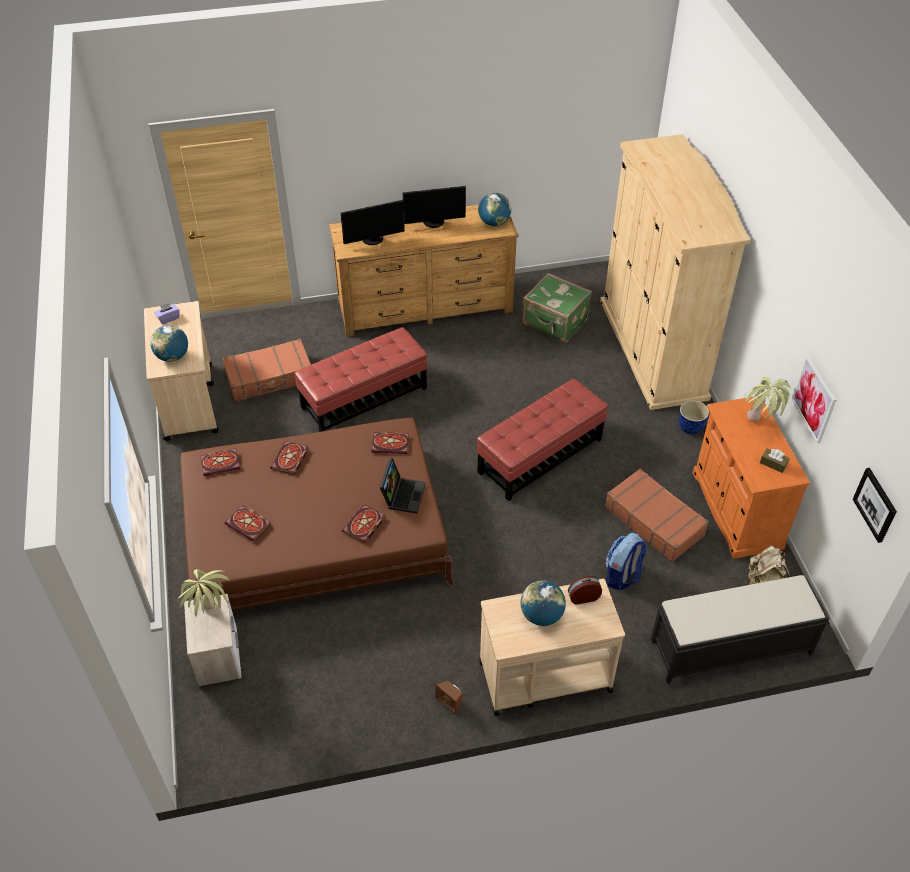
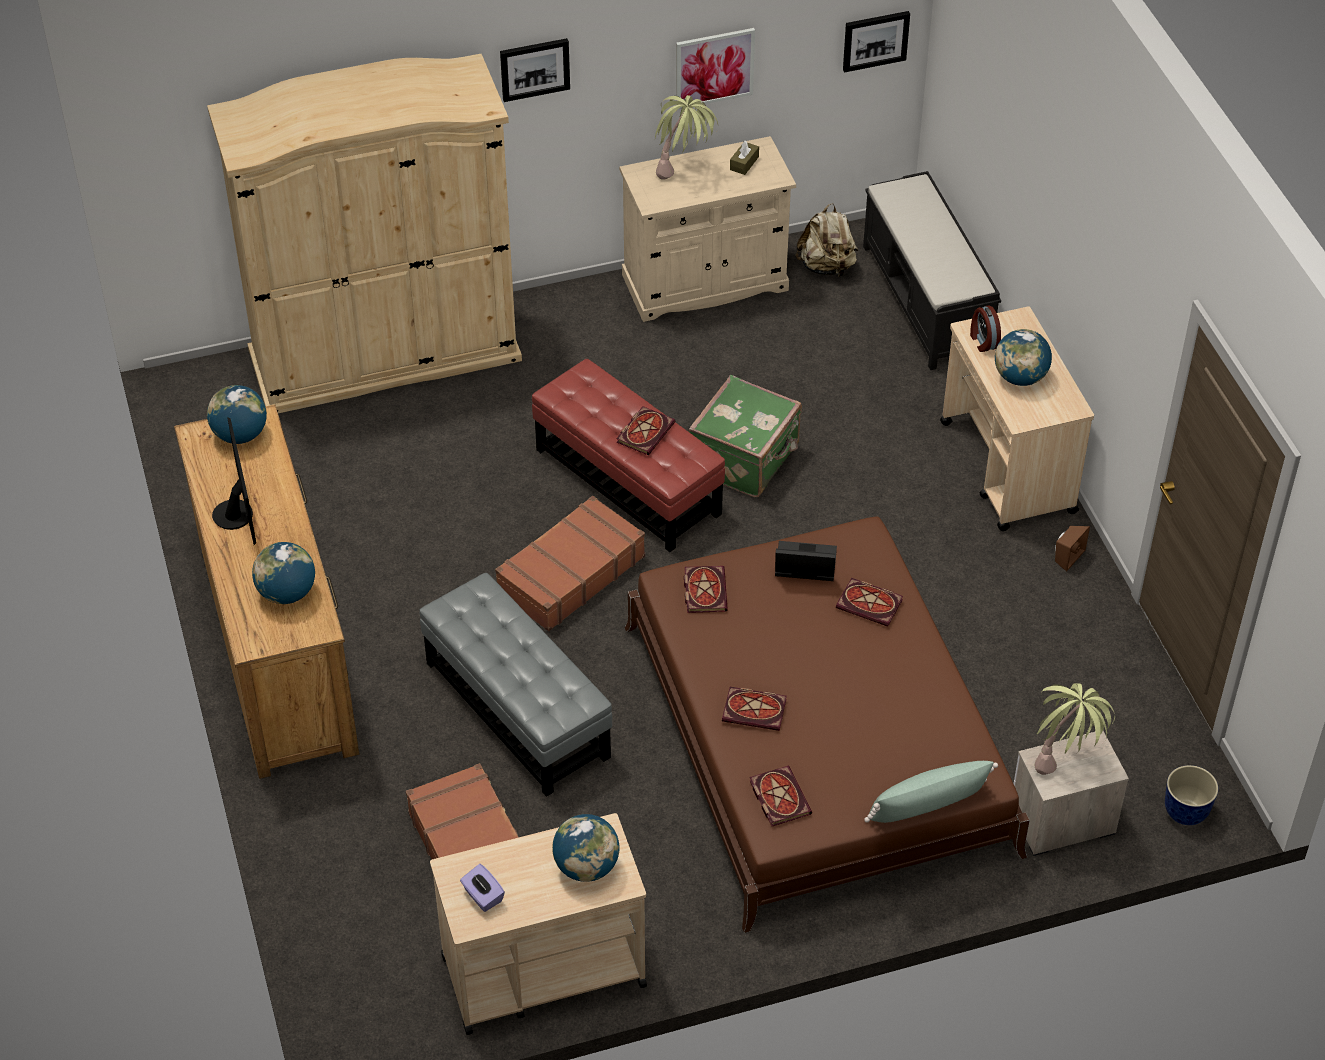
camera: 95 degrees left, 0 degrees up
book [225,505,271,541] -> book moved to [616,406,675,455]
red ottoman [295,327,427,432] -> grey ottoman [420,573,612,797]
monitor [341,200,405,245] -> globe [252,542,315,604]
green suitcase [523,273,592,343] -> green suitcase moved to [688,375,802,497]
brown suitcase [605,469,709,562] -> brown suitcase moved to [495,496,645,631]
backpack [606,533,647,590] -> none
planter [679,400,709,434] -> planter moved to [1165,765,1218,825]
orange cabinet [693,397,810,559] -> beige cabinet [619,136,796,322]
none -> picture [500,38,570,102]
none -> green pillow [864,761,998,823]

